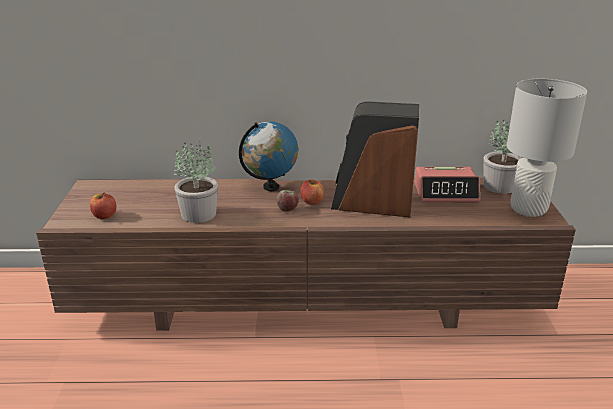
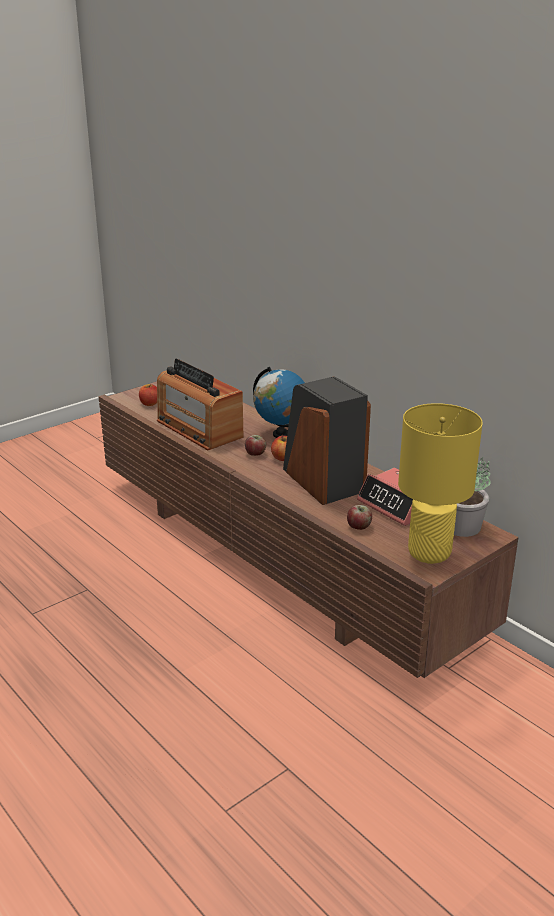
camera: 50 degrees right, 0 degrees up
potted plant [174,141,218,223] -> radio [157,359,244,450]
grey table lamp [507,79,587,217] -> yellow table lamp [398,403,483,564]
none -> apple [347,505,372,530]

